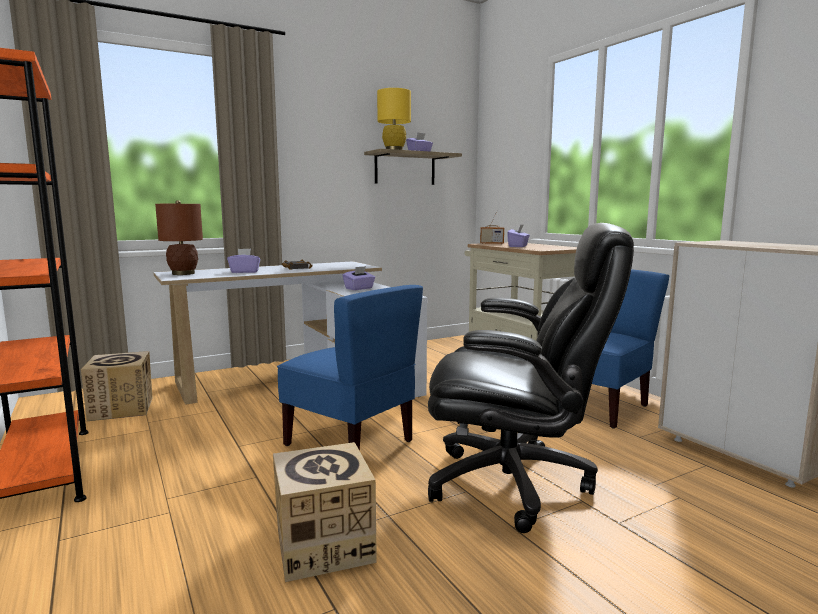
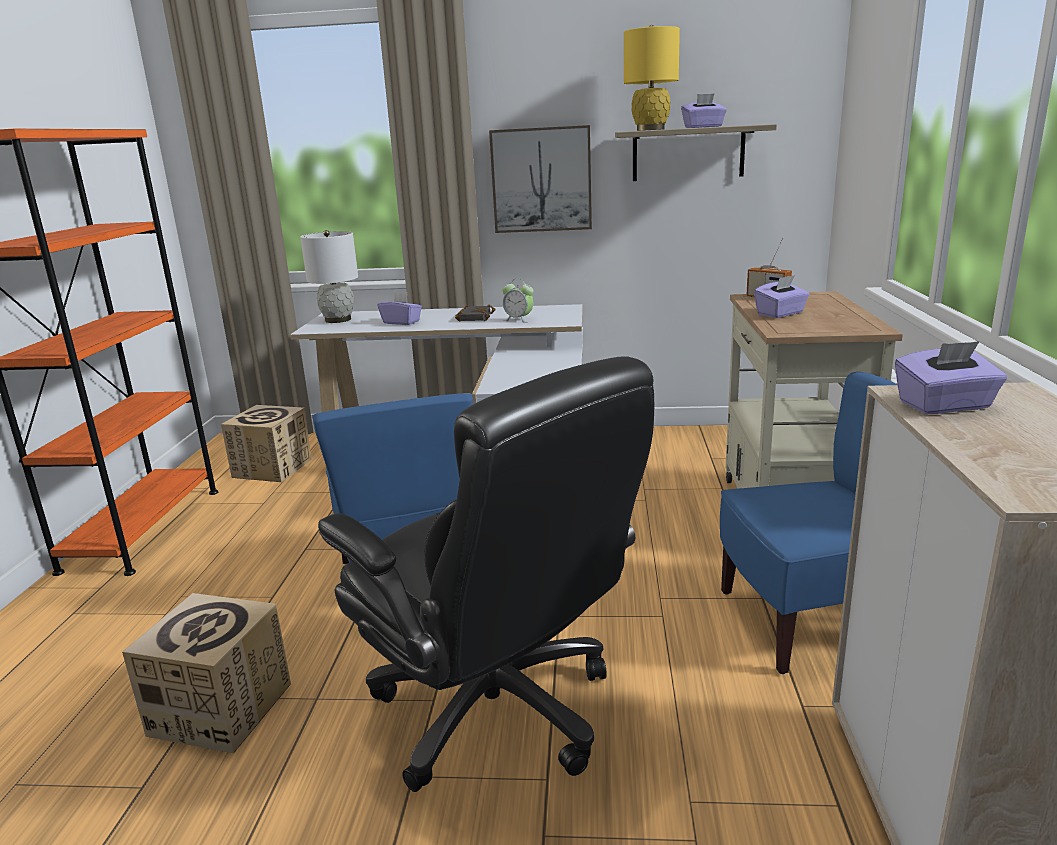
camera: 35 degrees right, 10 degrees up
brown table lamp [155,200,203,275] -> white table lamp [300,230,358,323]
purple tissue box [342,266,375,290] -> purple tissue box moved to [895,341,1007,414]
none -> picture [489,125,592,233]
none -> alarm clock [502,279,534,323]

